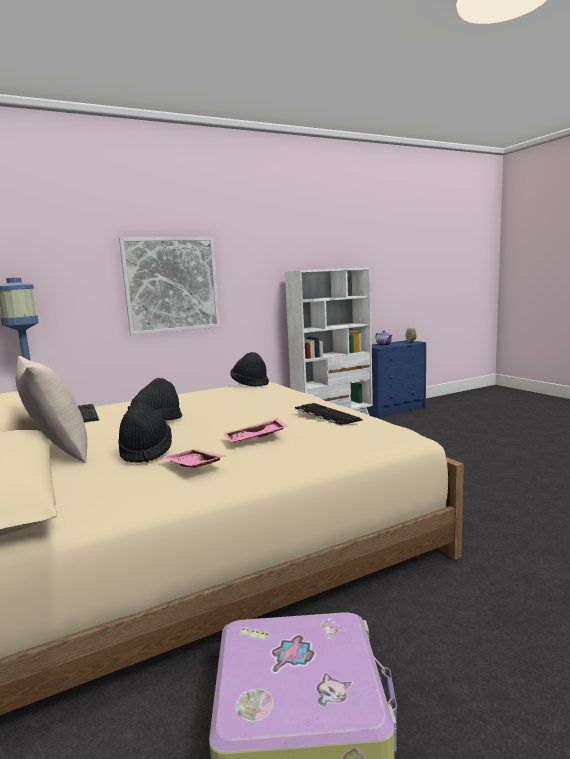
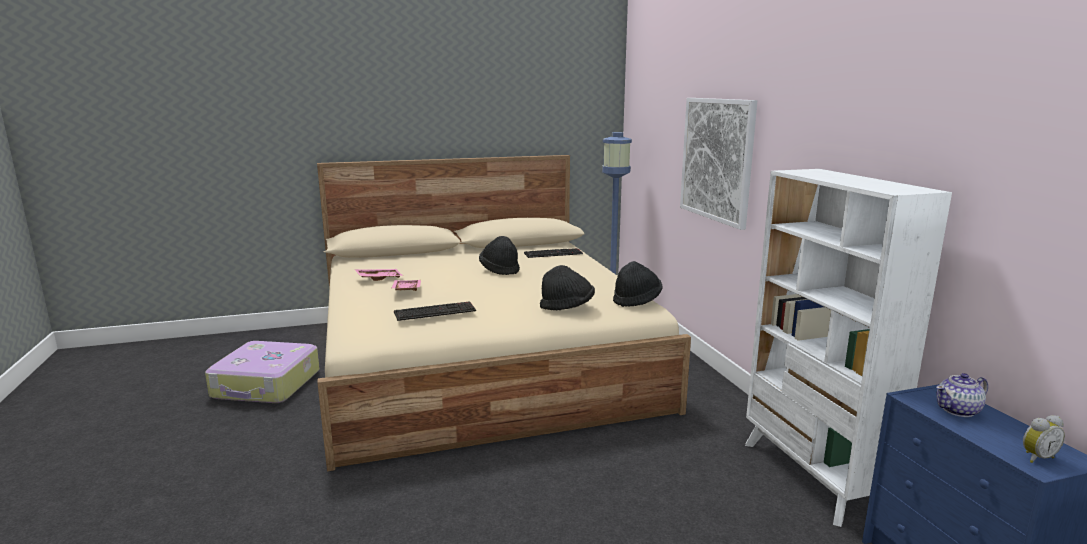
camera: 100 degrees right, 5 degrees up
beige pillow [16,356,87,463] -> none
black hat [118,402,172,463] -> black hat moved to [540,265,595,310]

